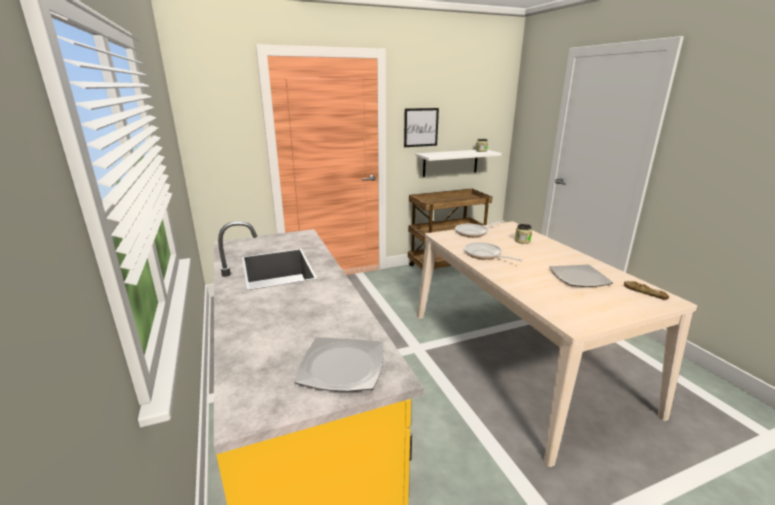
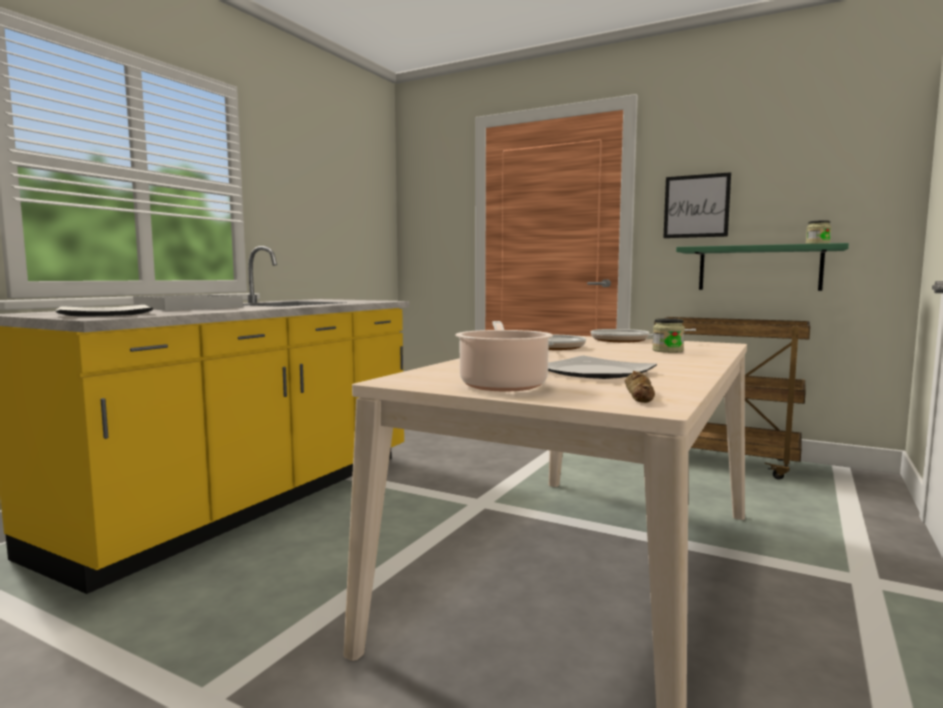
camera: 50 degrees right, 15 degrees down
white shelf [416,150,501,177] -> green shelf [676,243,849,291]
none -> white tray [133,294,243,311]
none -> cooking pot [455,321,553,391]

